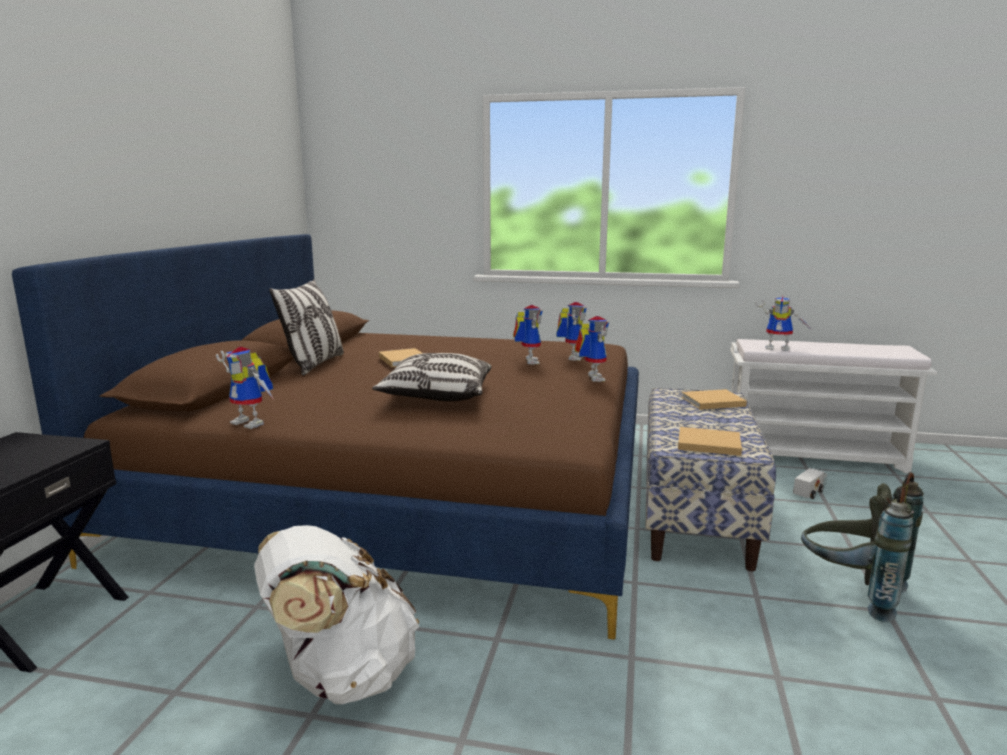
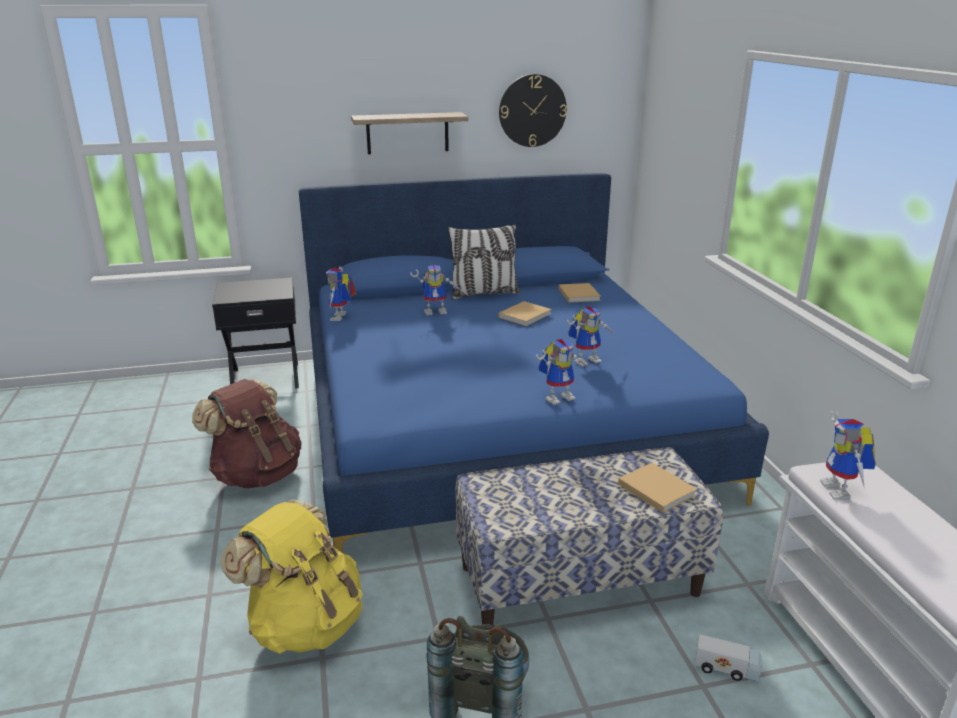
camera: 65 degrees right, 10 degrees up
brown bed [12,234,639,640] -> blue bed [299,173,769,552]
white backpack [254,525,419,704] -> brown backpack [192,379,301,488]
pillow [372,353,491,401] -> none
toy robot [556,302,587,361] -> toy robot moved to [410,264,461,315]
beige book [678,427,742,456] -> beige book moved to [559,283,601,303]
none -> yellow backpack [221,499,363,654]
none -> shelf [351,112,468,154]
none -> wall clock [499,74,567,147]

